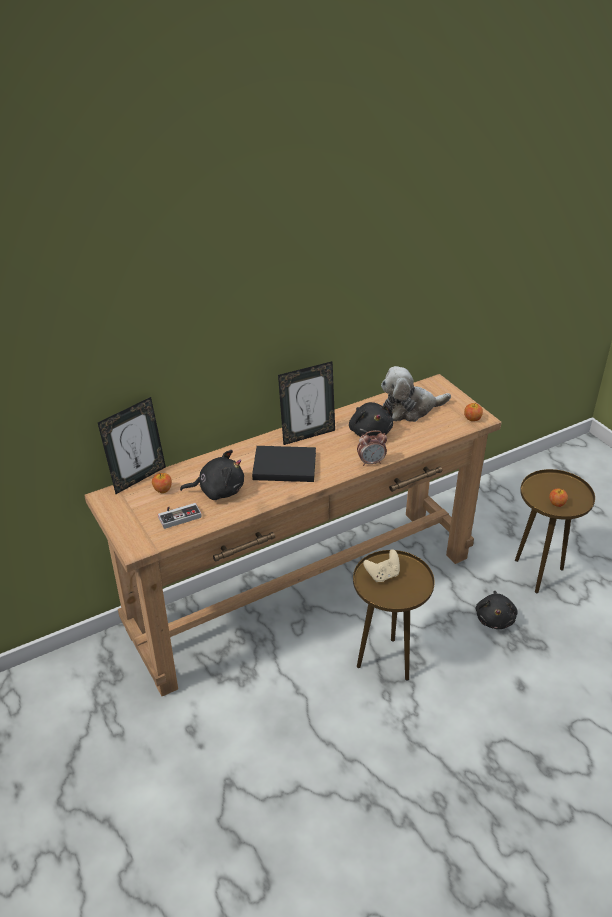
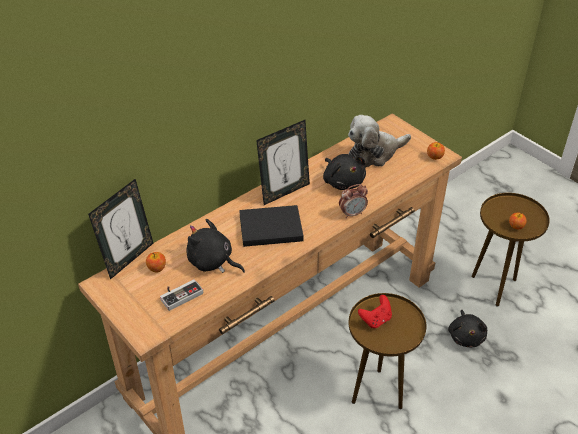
camera: 10 degrees left, 5 degrees up
black plush toy [180,450,244,500] -> black plush toy turned 135 degrees counterclockwise [186,219,245,273]
beige game controller [363,549,400,582] -> red game controller [358,295,392,328]

